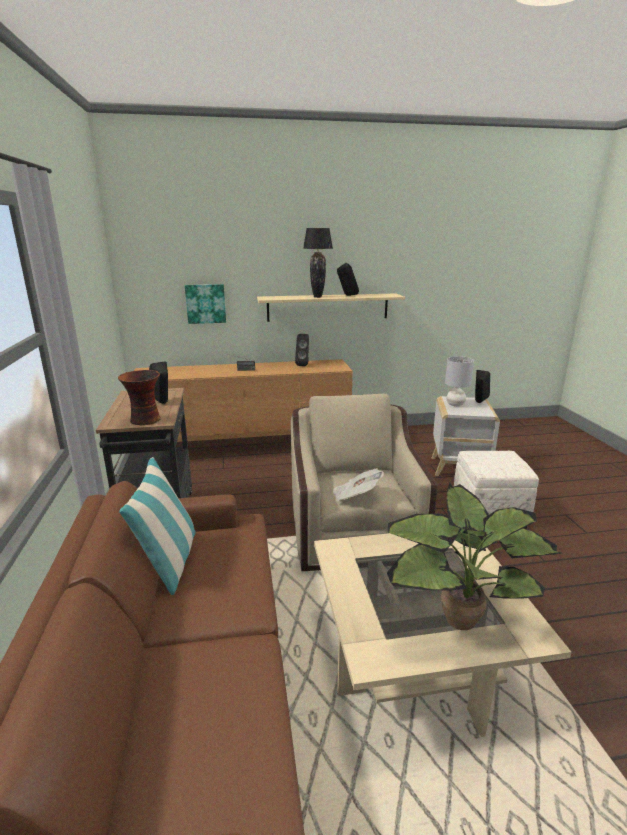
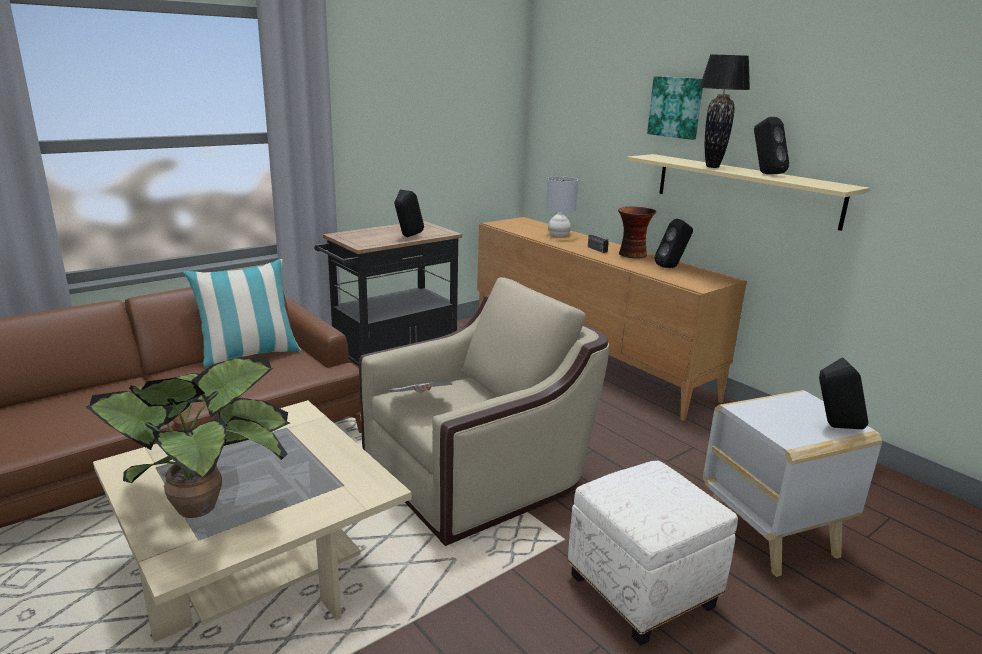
camera: 60 degrees right, 0 degrees up
vase [118,370,161,425] -> vase moved to [618,207,656,258]
picture [185,284,226,324] -> picture moved to [647,76,703,140]
grey table lamp [445,356,474,406] -> grey table lamp moved to [545,176,578,237]

